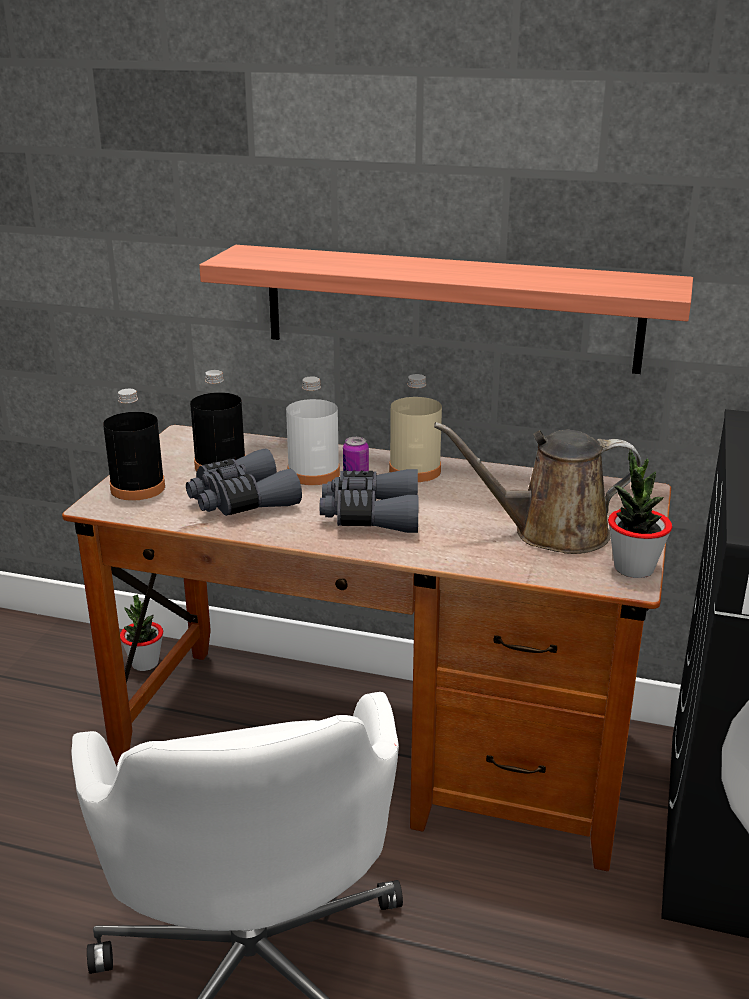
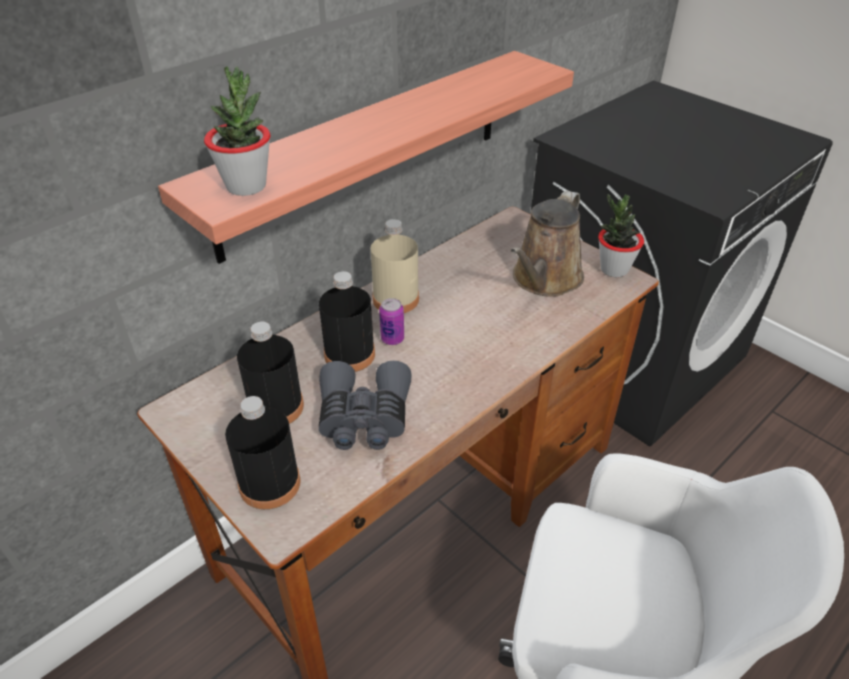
camera: 60 degrees left, 15 degrees up
potted plant [120,594,163,671] -> potted plant moved to [204,66,270,196]
white bottle [286,376,340,485] -> black bottle [319,271,375,372]
grey binoculars [320,469,418,533] -> none

